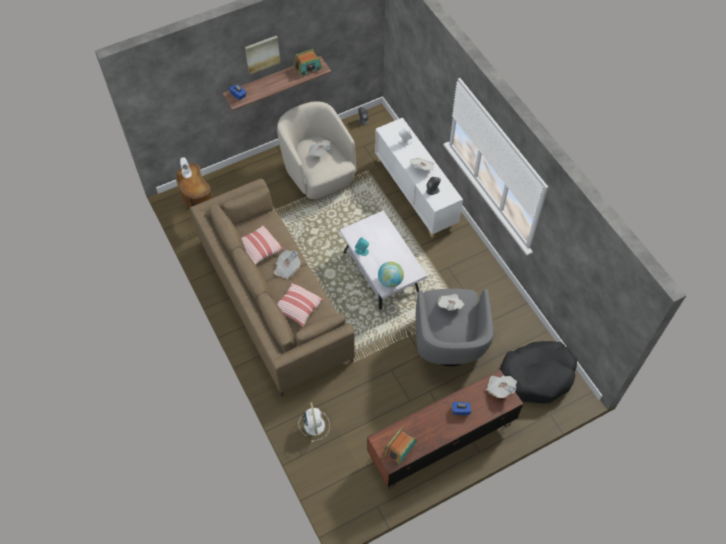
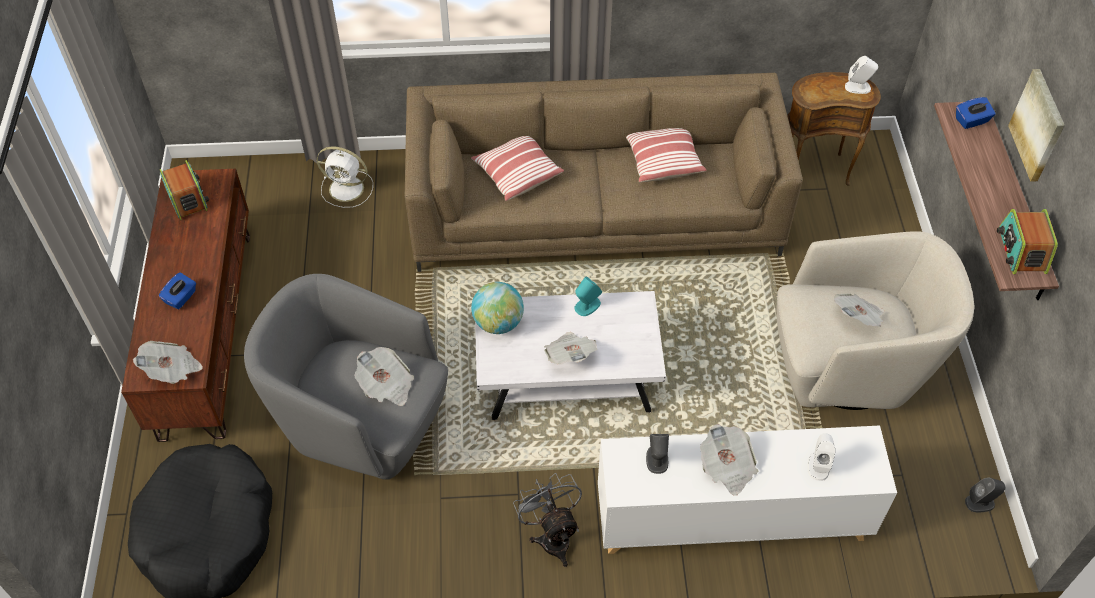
camera: 115 degrees right, 5 degrees down
newspaper [274,250,301,279] -> newspaper moved to [544,332,597,364]
none -> grey fan [513,473,582,567]

